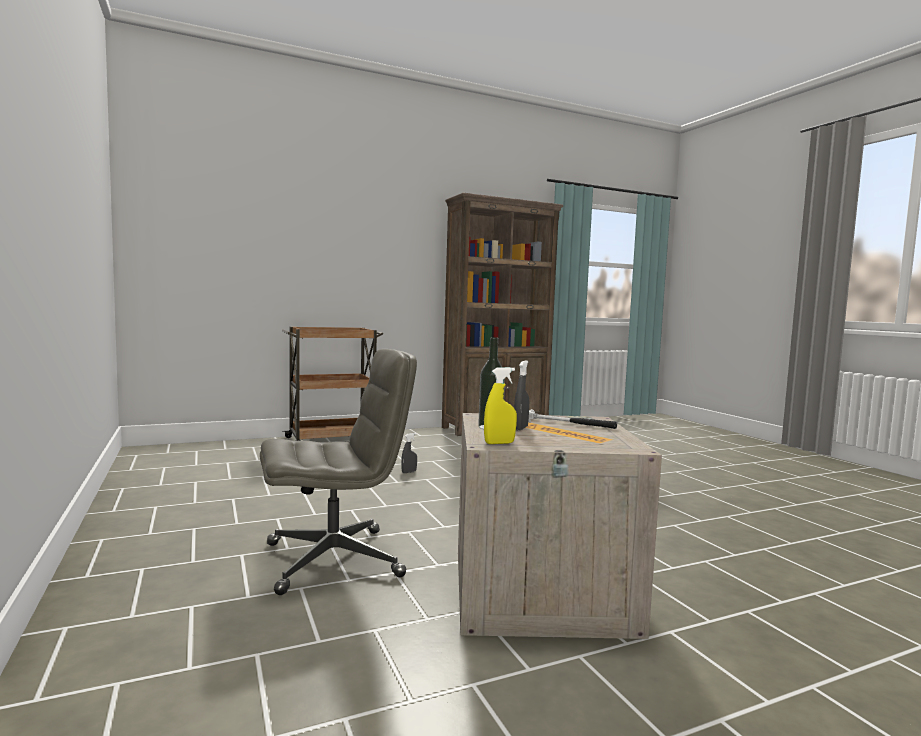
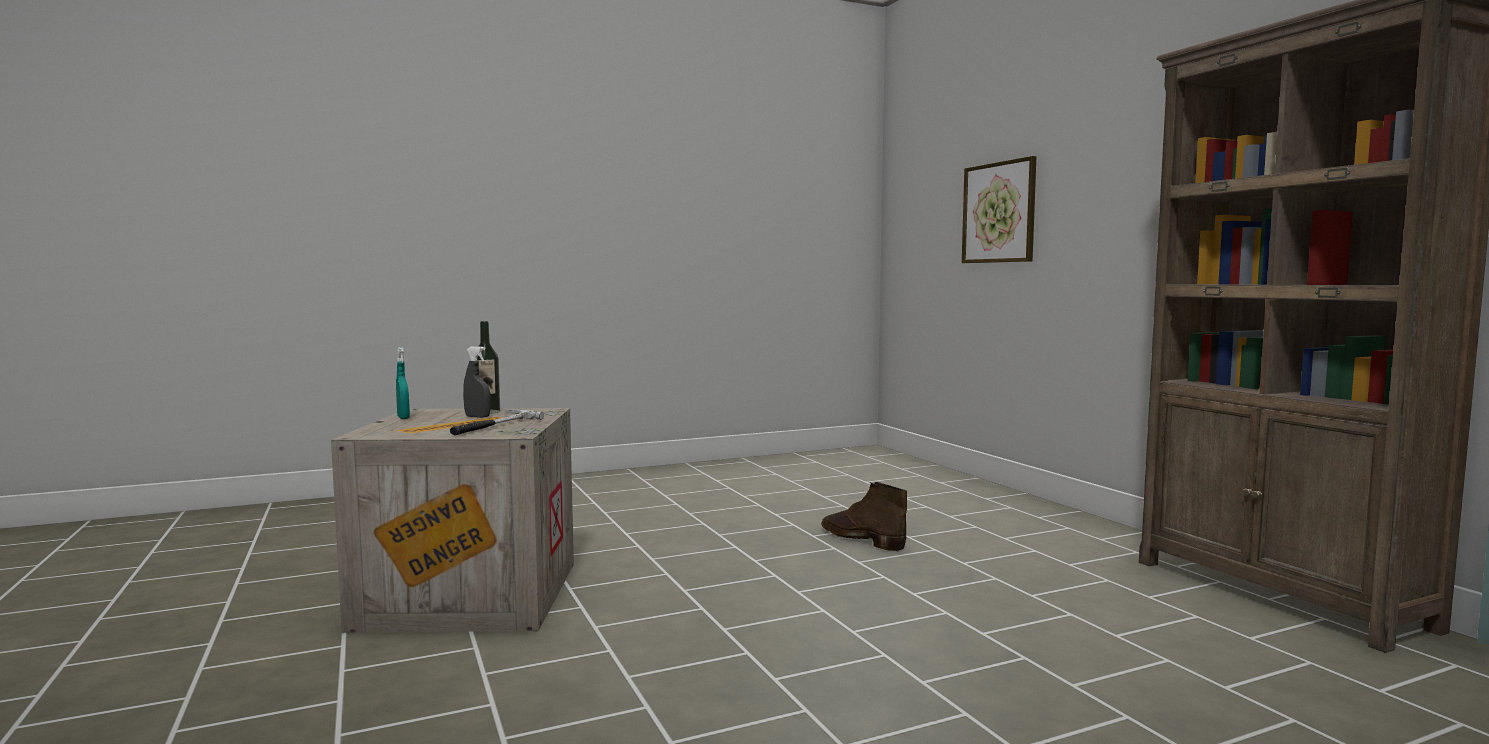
camera: 90 degrees right, 0 degrees up
grey office chair [260,349,417,595] -> none
brown cart [282,327,383,441] -> none
grey spray bottle [401,433,417,473] -> brown boot [821,482,907,552]
yellow spray bottle [484,367,517,444] -> none
none -> turquoise spray bottle [396,347,410,419]
none -> picture [962,156,1036,263]

